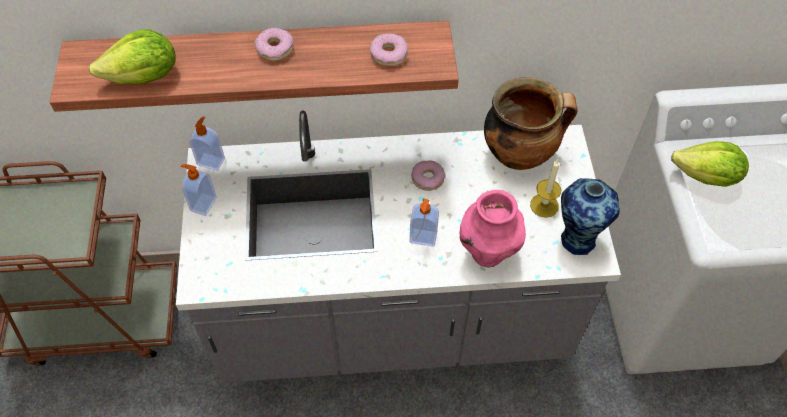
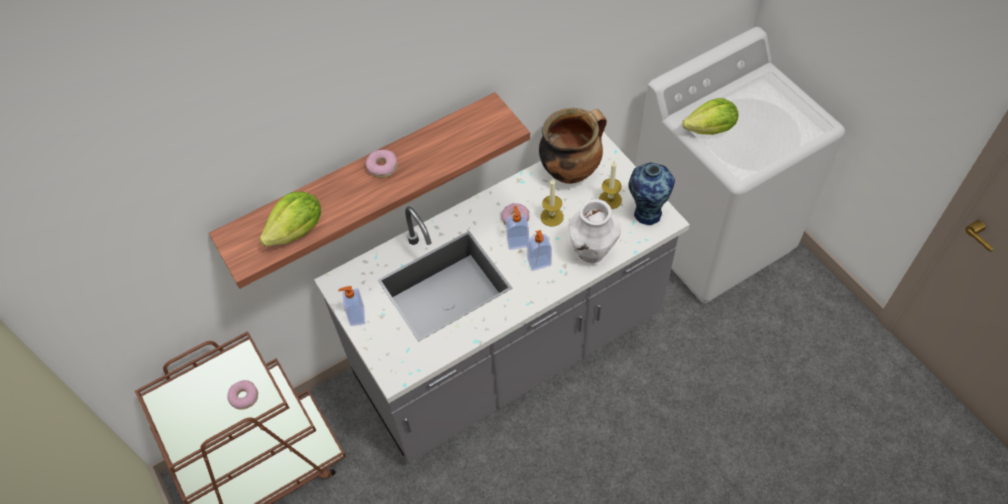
camera: 25 degrees left, 0 degrees up
soap dispenser [189,116,225,171] -> soap dispenser moved to [506,206,529,250]
donut [370,34,408,67] -> donut moved to [227,380,258,409]
pink vase [460,190,526,268] -> white vase [569,199,621,263]
none -> candle [541,179,564,227]

